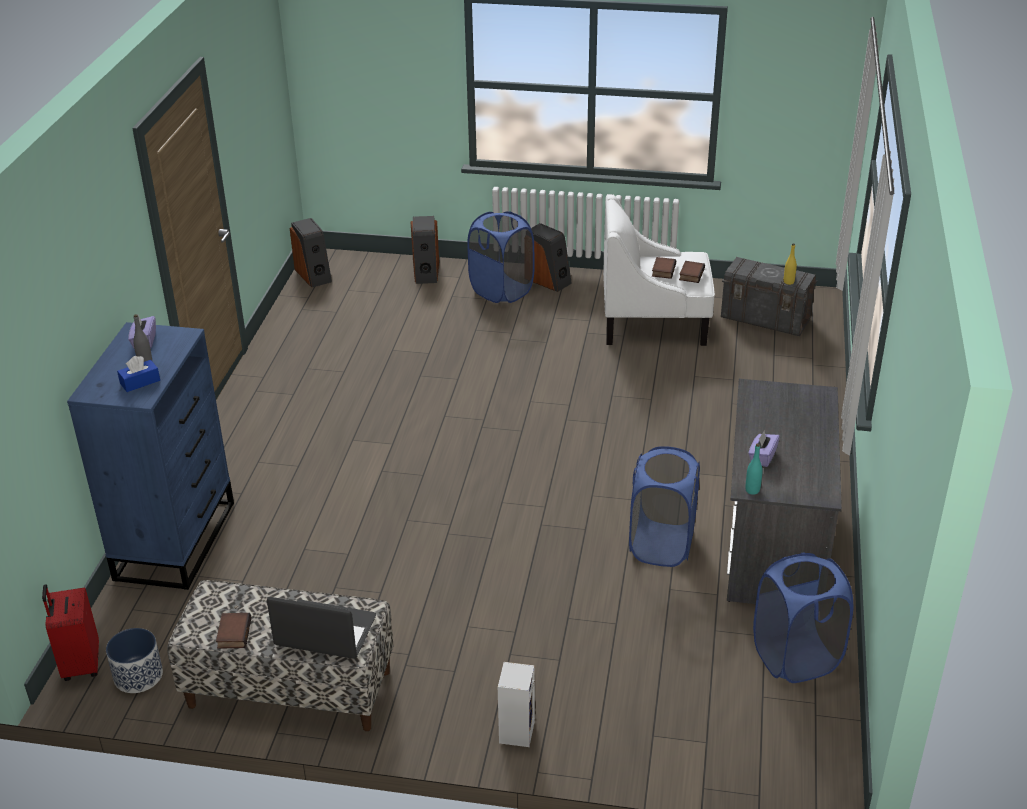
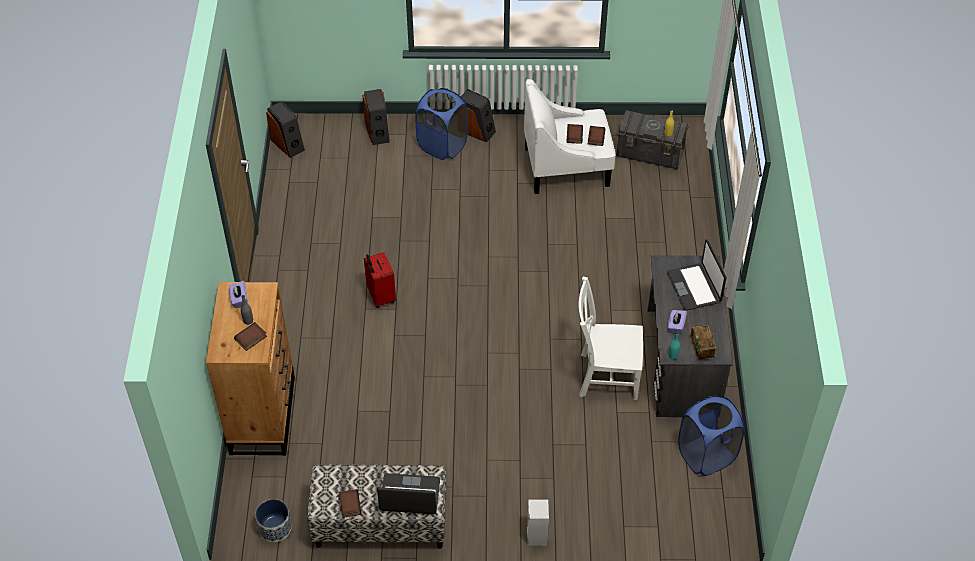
camera: 10 degrees left, 15 degrees up
red suitcase [42,584,99,681] -> red suitcase moved to [364,252,396,308]
blue dresser [67,322,234,590] -> brown dresser [206,282,295,455]
blue tissue box [117,356,160,392] -> book [234,322,267,351]
blue laundry basket [629,446,700,567] -> white chair [579,276,643,400]
none -> laptop [667,239,726,310]
none -> radio [690,325,716,360]

